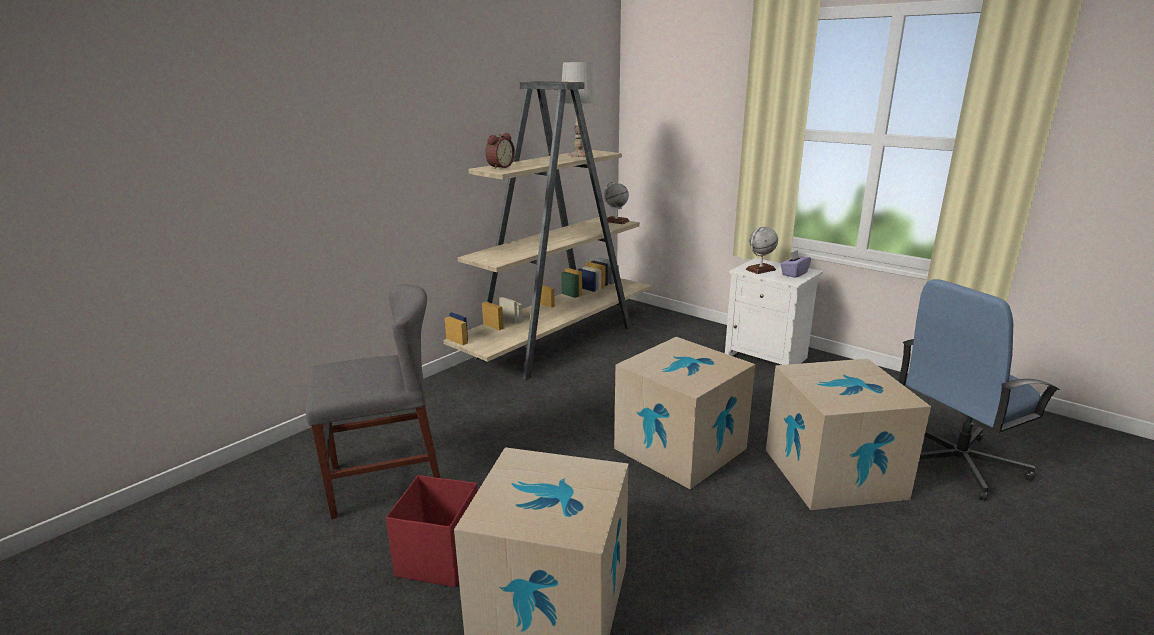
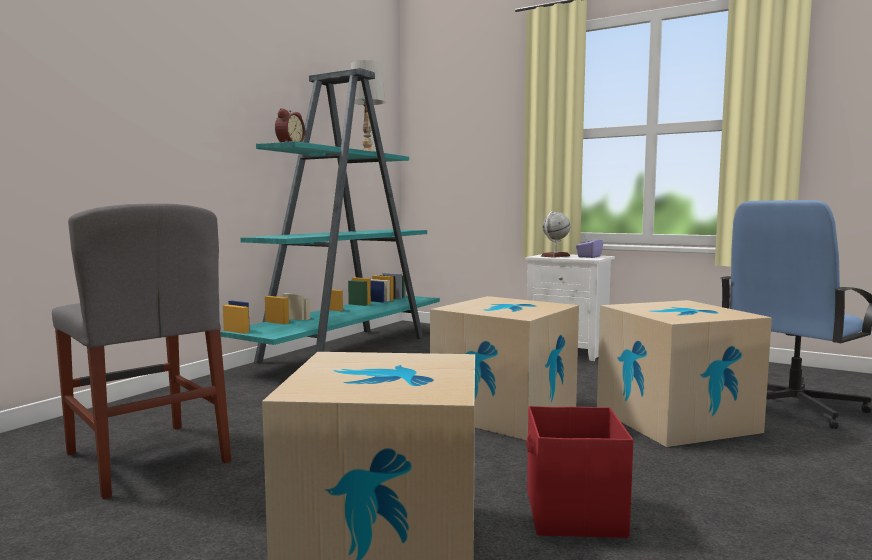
camera: 10 degrees left, 15 degrees down
grey chair [306,285,441,519] -> grey chair turned 75 degrees clockwise [52,204,231,499]
red storage box [386,475,478,587] -> red storage box moved to [527,406,633,538]
beige bookcase [444,81,651,380] -> turquoise bookcase [220,68,440,364]
globe [604,182,629,224] -> none

